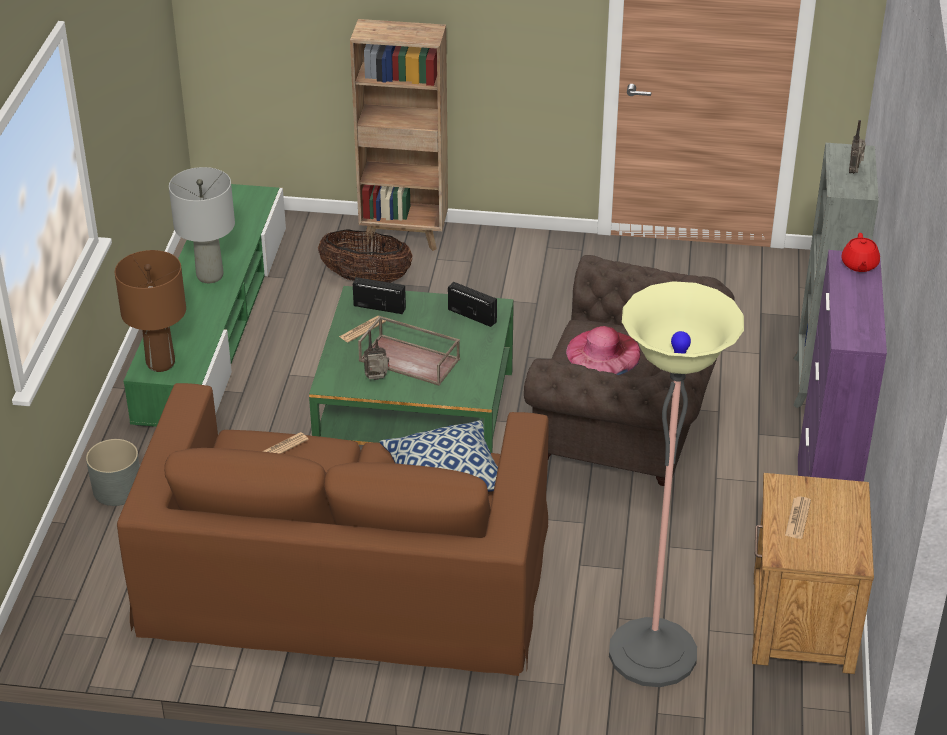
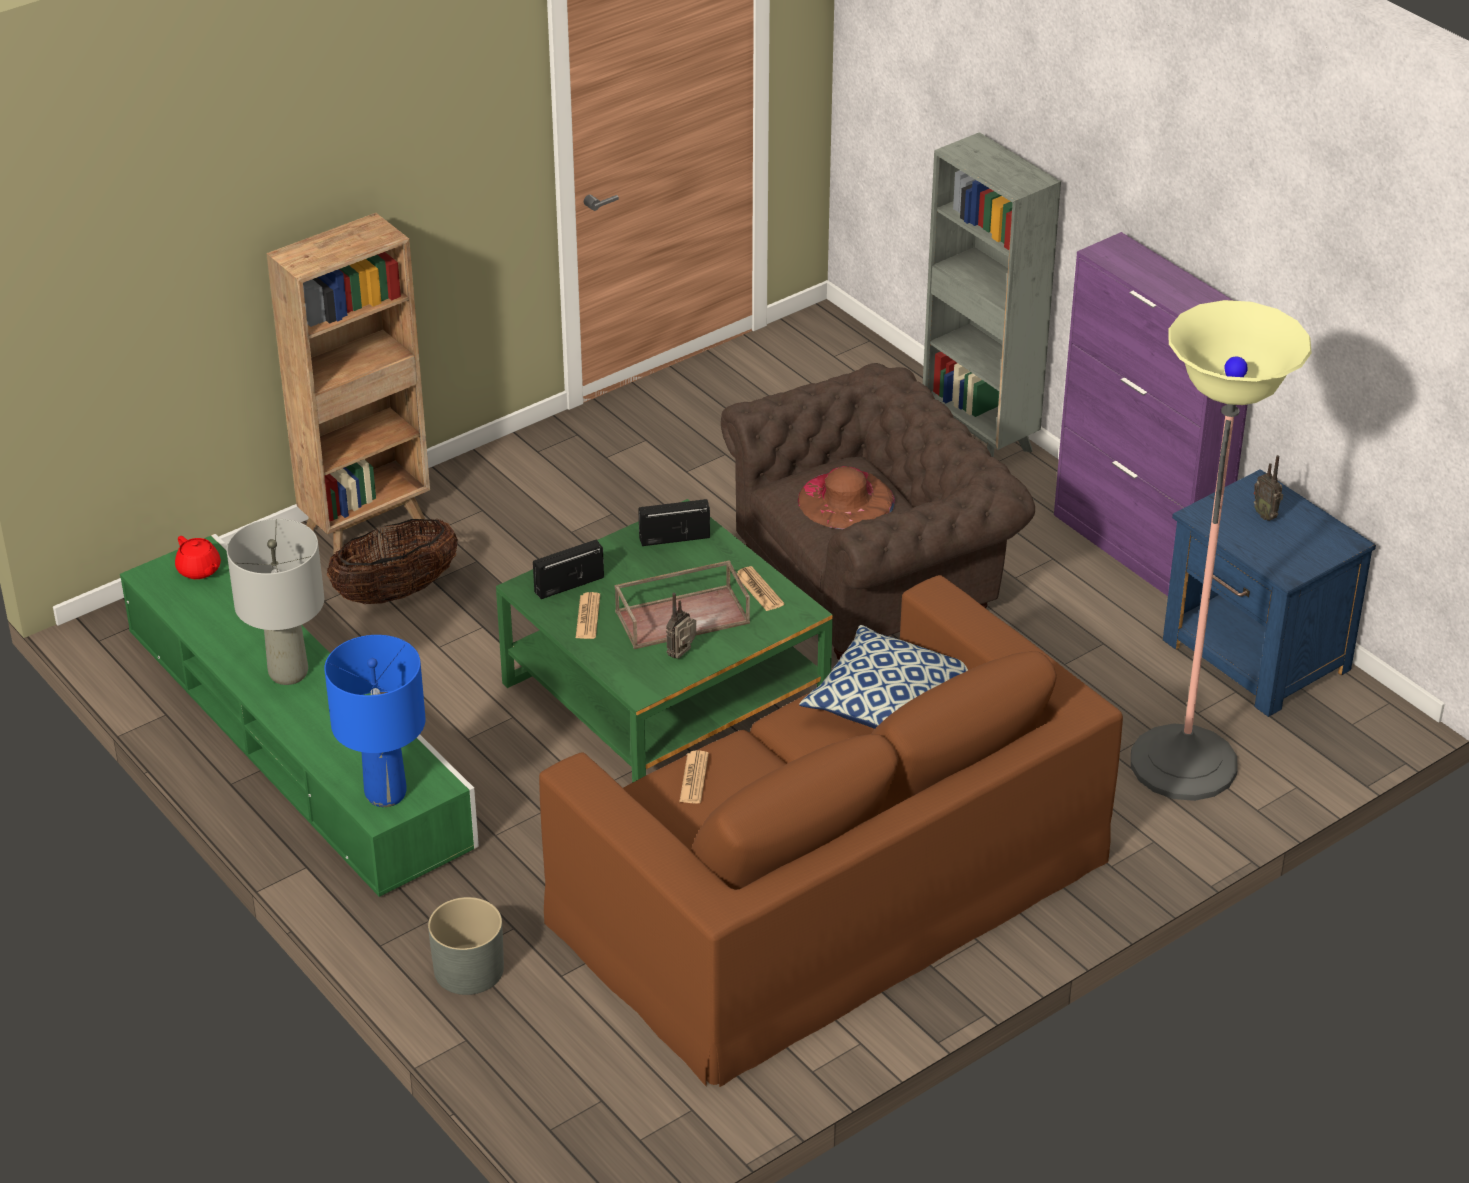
camera: 45 degrees left, 0 degrees up
brown table lamp [115,250,186,372] -> blue table lamp [324,635,426,807]
pink hat [566,326,641,375] -> brown hat [798,466,895,529]
brown nightstand [752,473,874,674] -> blue nightstand [1163,469,1376,717]
newspaper [785,496,811,539] -> newspaper moved to [737,566,784,611]
red teapot [841,233,880,272] -> red teapot moved to [175,536,221,579]
radio [849,120,866,174] -> radio moved to [1254,455,1283,521]

